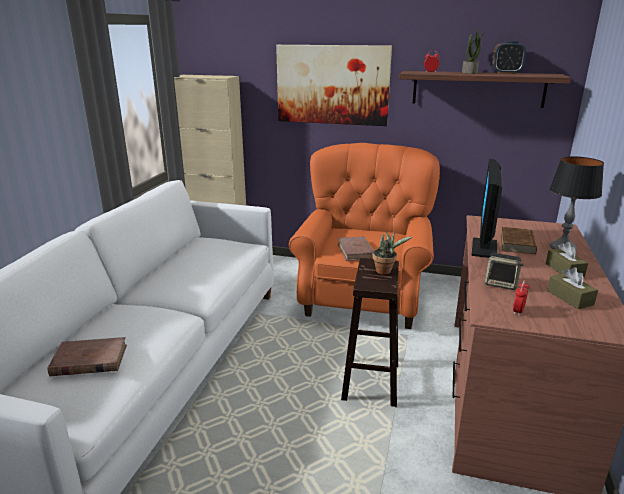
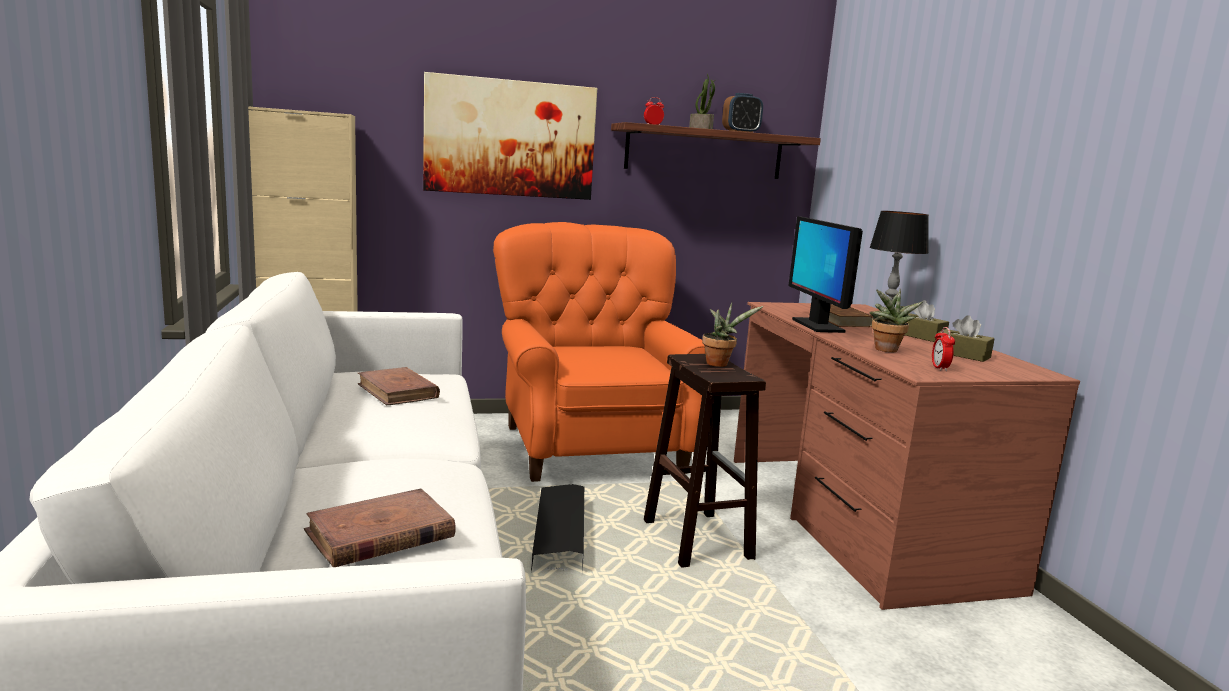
camera: 30 degrees left, 10 degrees down
brown book [338,236,374,261] -> brown book moved to [358,367,440,405]
speaker [485,253,524,290] -> potted plant [869,288,923,352]
none -> black storage box [531,484,584,574]

